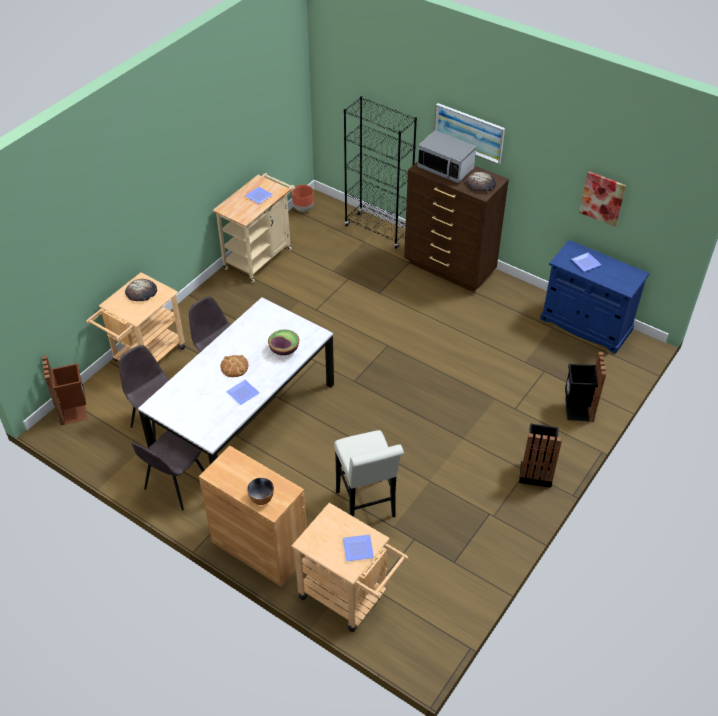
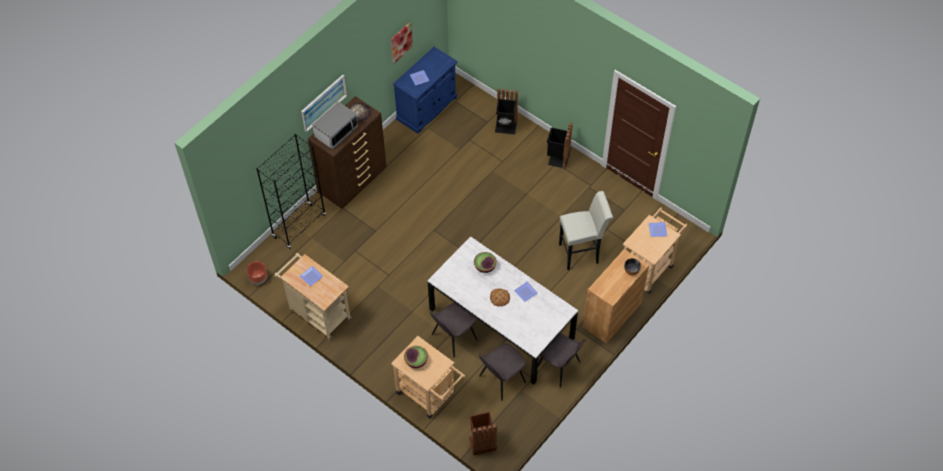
camera: 85 degrees left, 10 degrees up
bread [125,279,157,301] -> bowl [404,346,428,368]

